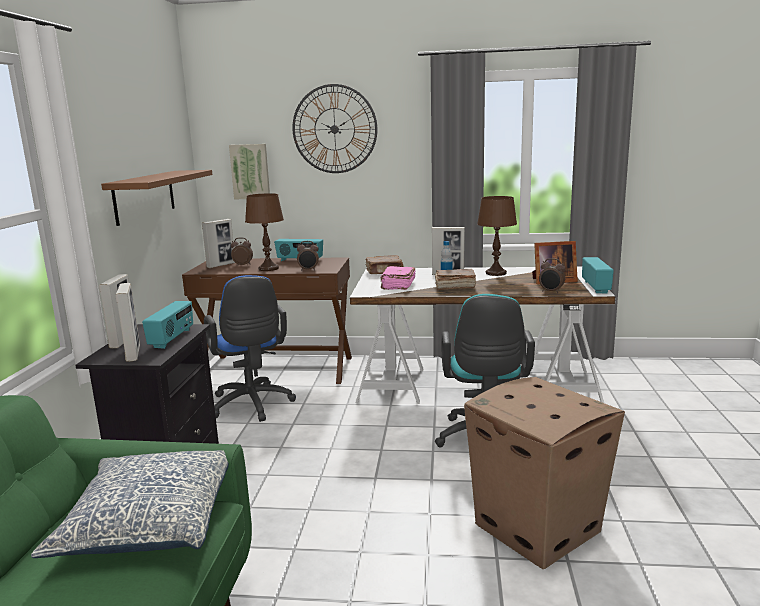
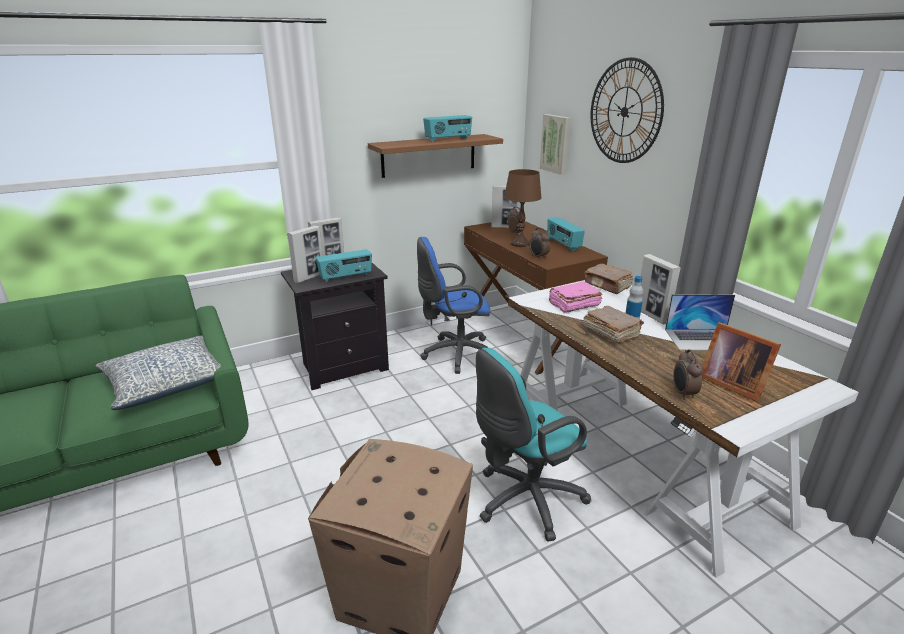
camera: 55 degrees right, 10 degrees up
blue office chair [204,275,296,422] -> blue office chair turned 45 degrees clockwise [417,237,490,374]
brown table lamp [477,196,517,276] -> laptop [665,294,735,350]
radio [582,257,614,294] -> radio moved to [423,115,472,142]

